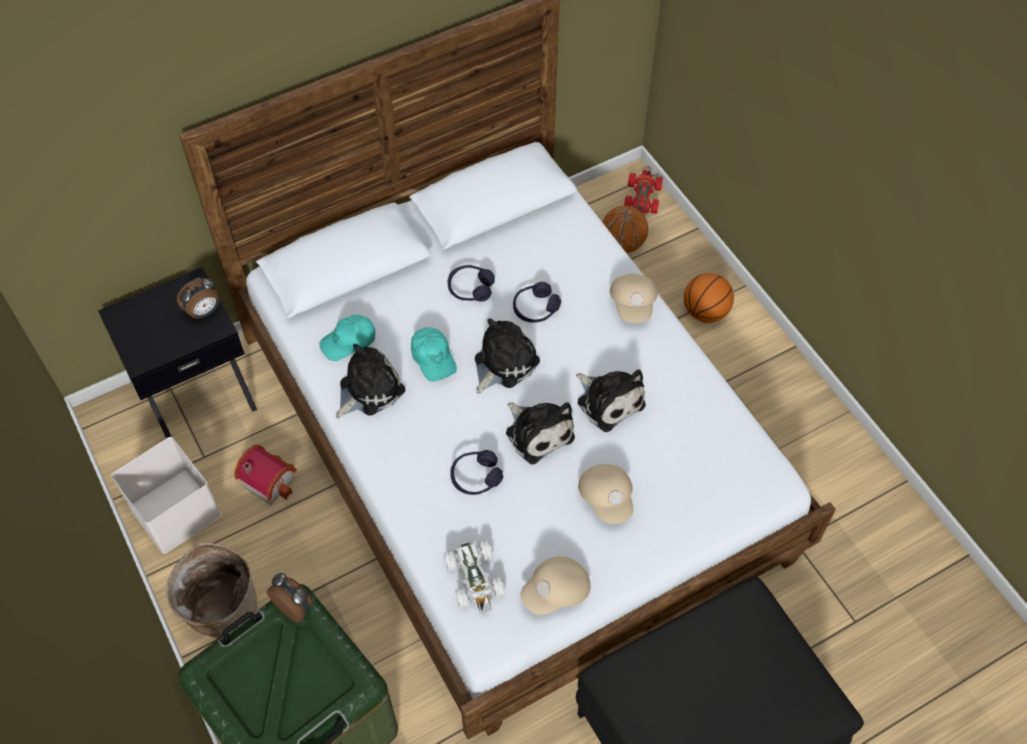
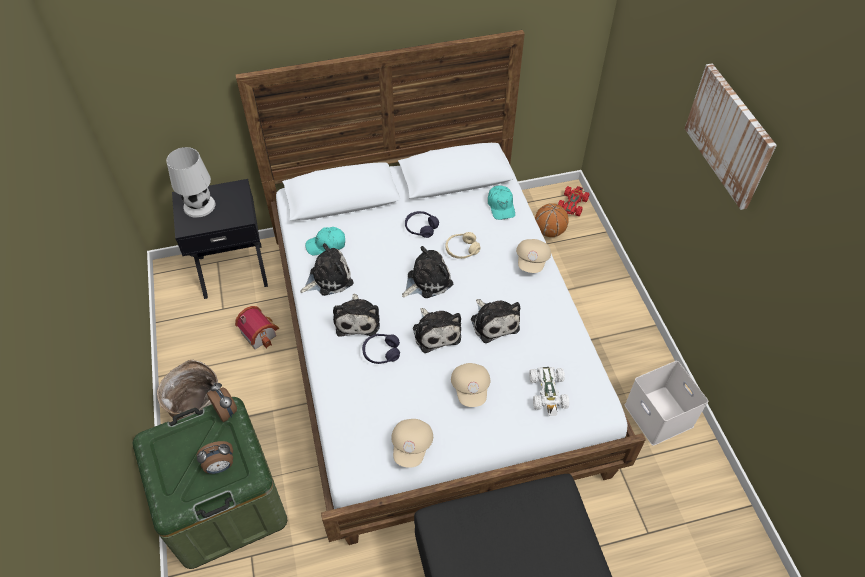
camera: 15 degrees right, 5 degrees down
white storage box [111,437,222,554] -> white storage box moved to [625,361,708,446]
alarm clock [177,278,219,318] -> alarm clock moved to [197,441,233,474]
turquoise cap [411,327,457,382] -> turquoise cap moved to [488,185,515,220]
white toy car [444,540,505,613] -> white toy car moved to [529,367,569,416]
purple headphones [513,282,561,323] -> beige headphones [446,232,481,259]
beige cap [521,556,591,615] -> beige cap turned 60 degrees counterclockwise [391,419,433,468]
basketball [684,273,734,323] -> none
none -> white table lamp [166,147,215,218]
none -> plush toy [333,293,380,337]
none -> picture [684,63,777,210]

